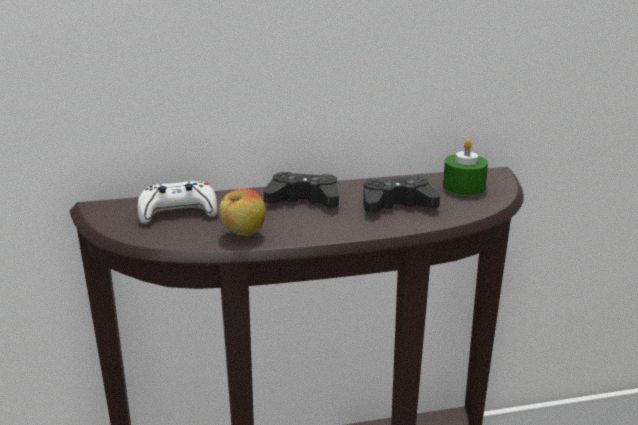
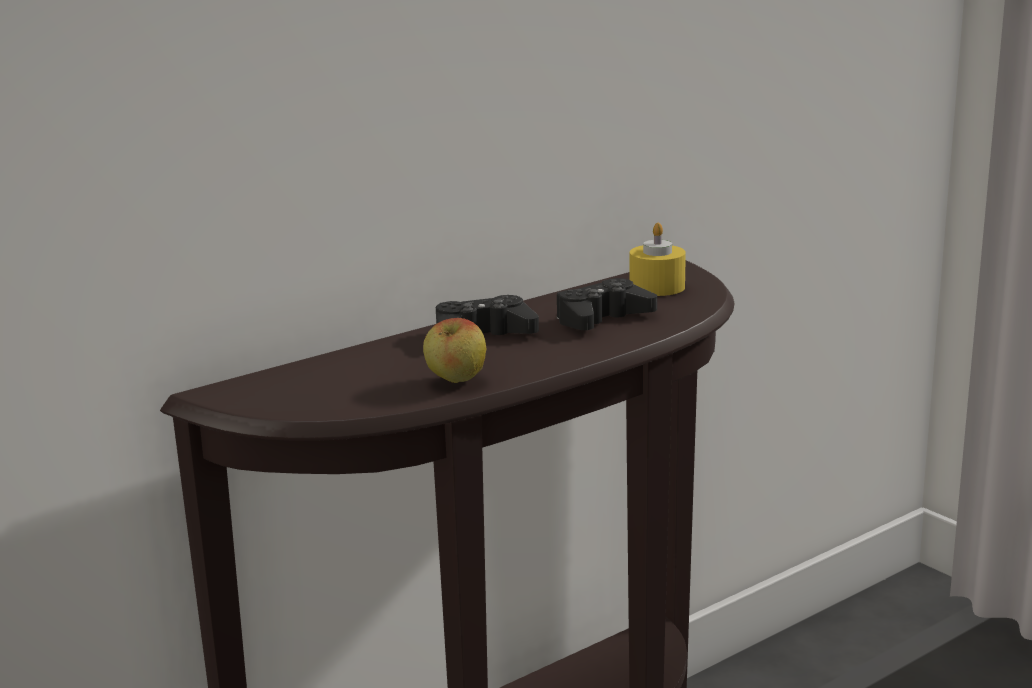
camera: 25 degrees left, 5 degrees down
white game controller [138,181,217,224] -> none
green candle [443,139,488,196] -> yellow candle [630,223,686,296]

